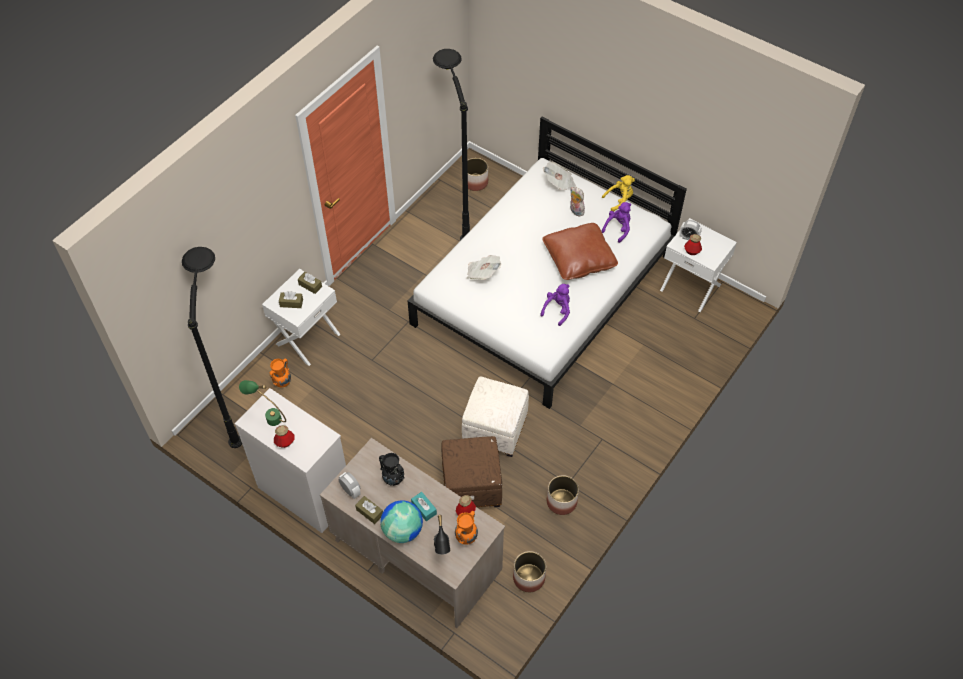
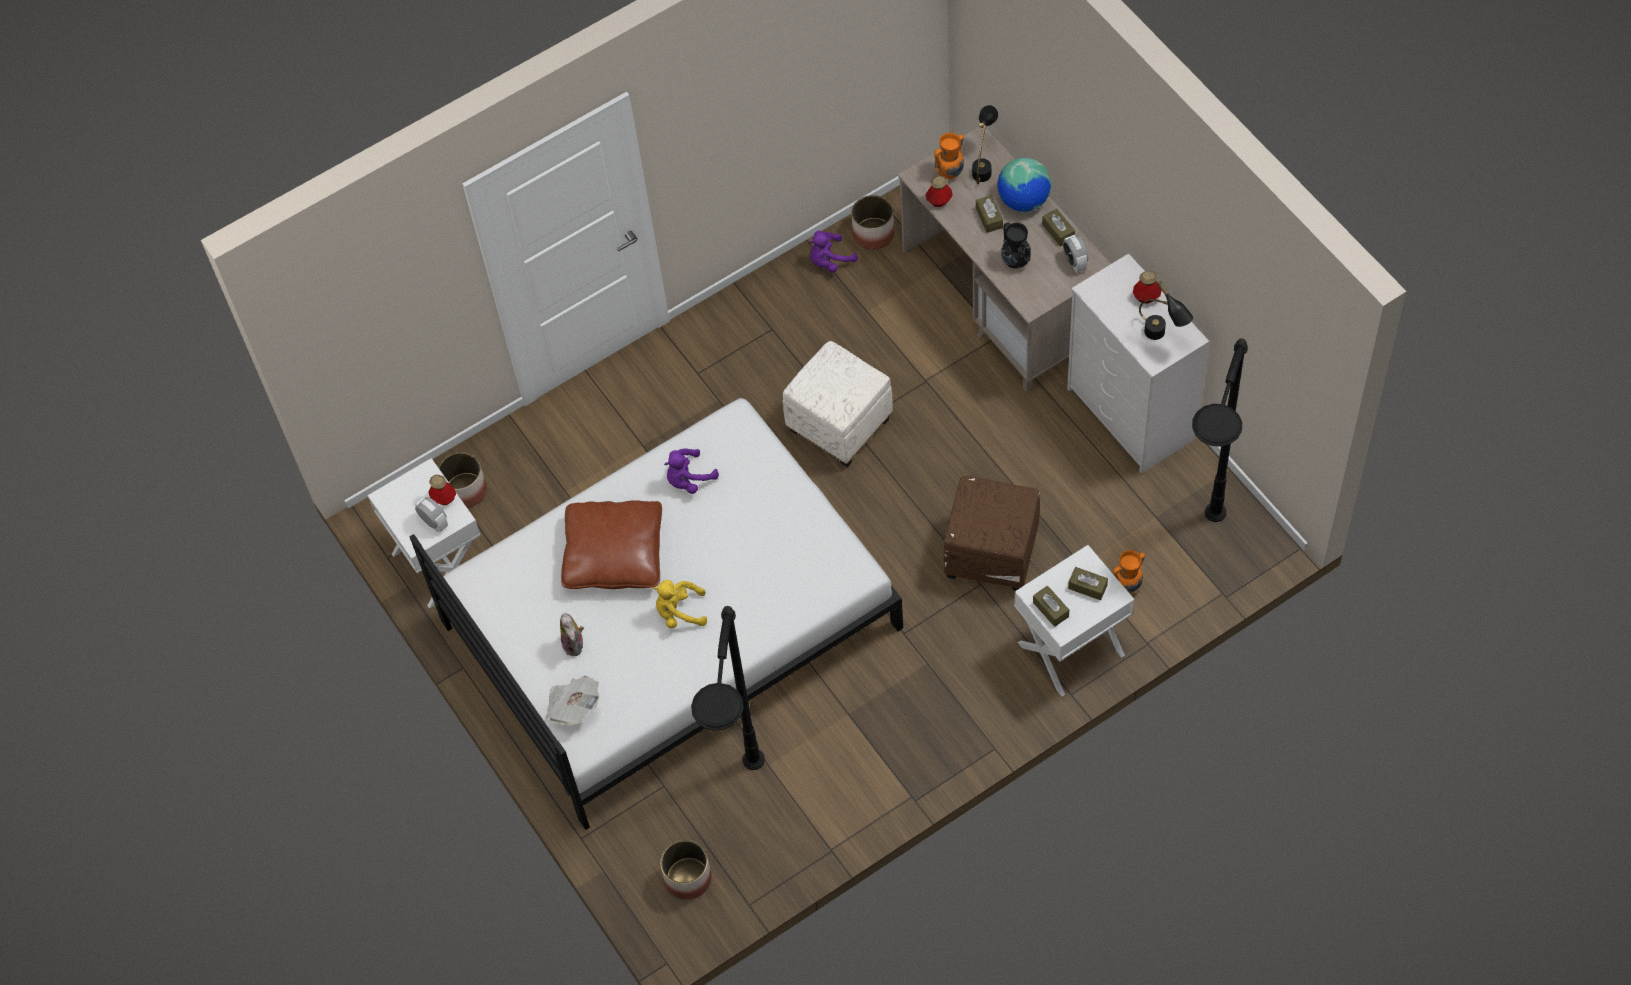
camera: 155 degrees left, 5 degrees up
green table lamp [239,380,286,426] -> black table lamp [1139,281,1194,340]
turquoise tissue box [411,492,437,521] -> brown tissue box [976,195,1003,233]
brown ottoman [442,436,502,507] -> brown ottoman moved to [944,475,1040,591]
newspaper [467,255,501,280] -> none
planter [547,475,579,515] -> planter moved to [438,452,487,508]
yellow plush toy [602,175,635,211] -> yellow plush toy moved to [653,580,707,628]
purple plush toy [602,202,631,243] -> purple plush toy moved to [809,231,858,273]

